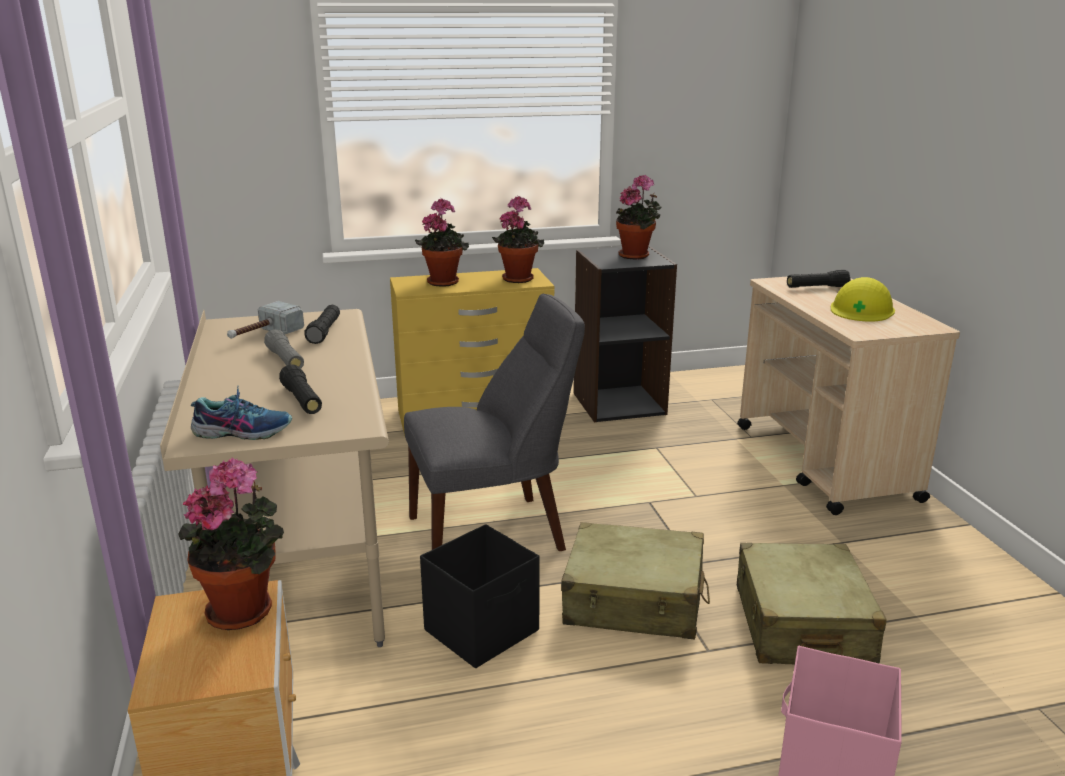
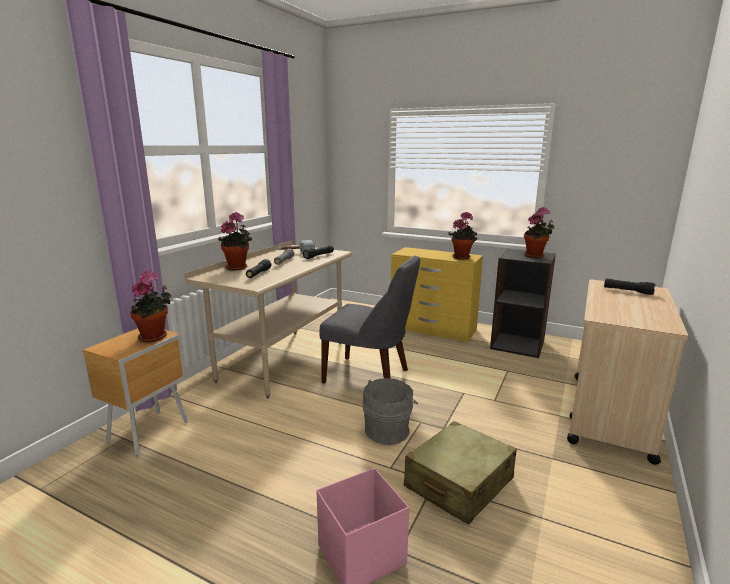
camera: 40 degrees right, 5 degrees down
shoe [191,387,292,440] -> none
potted plant [415,198,469,287] -> potted plant moved to [218,212,252,270]
black storage box [420,524,540,668] -> none
beige suitcase [561,522,710,640] -> grey bucket [362,378,418,445]
yellow hard hat [831,277,895,322] -> none

